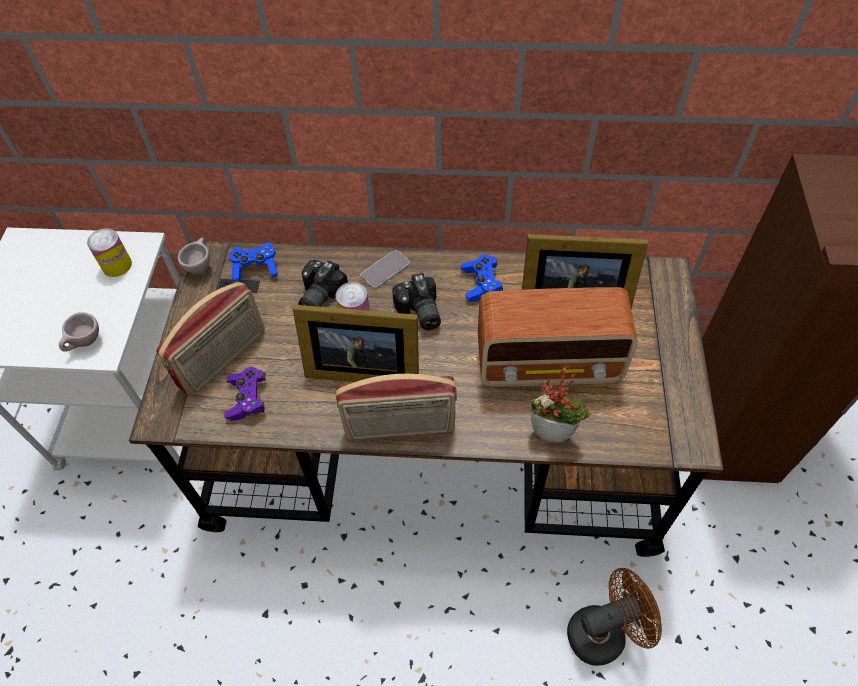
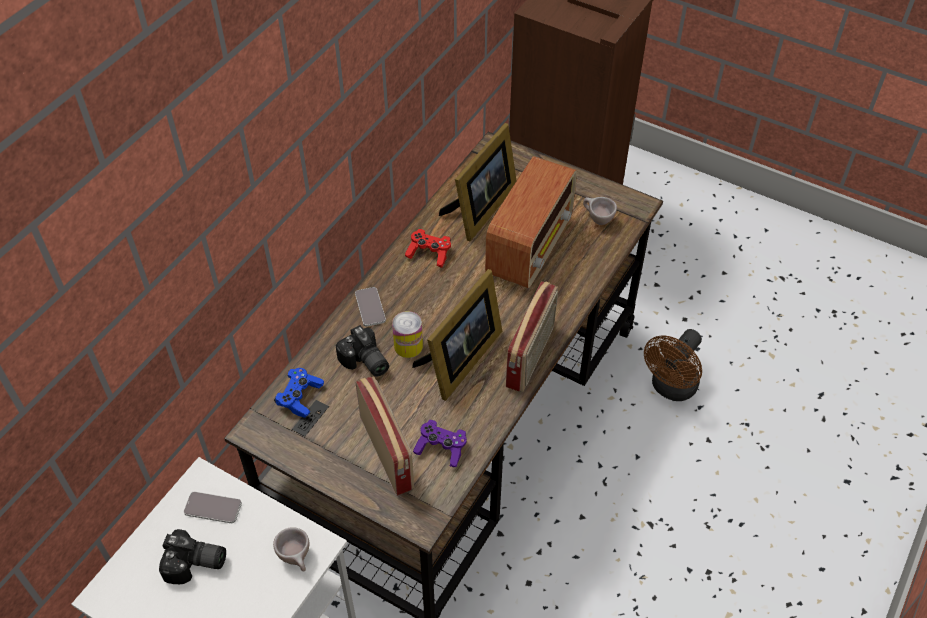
camera: 65 degrees left, 5 degrees down
can [87,228,132,277] -> phone [184,491,242,523]
beige cup [178,238,210,274] -> beige cup moved to [583,197,617,225]
camera [392,273,441,330] -> camera moved to [159,529,226,584]
blue game controller [461,255,503,302] -> red game controller [405,229,451,268]
potted plant [531,365,590,443] -> none
brown fan [567,568,662,666] -> brown fan turned 150 degrees counterclockwise [644,329,702,401]

